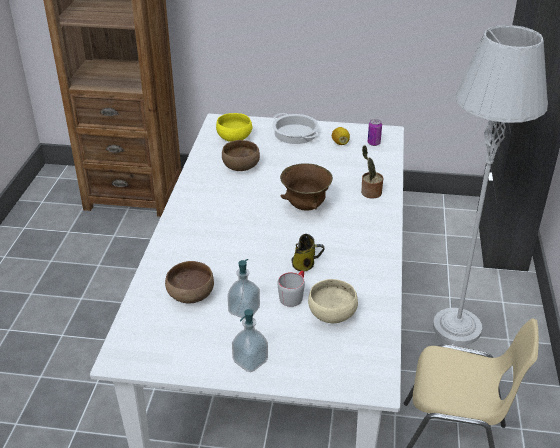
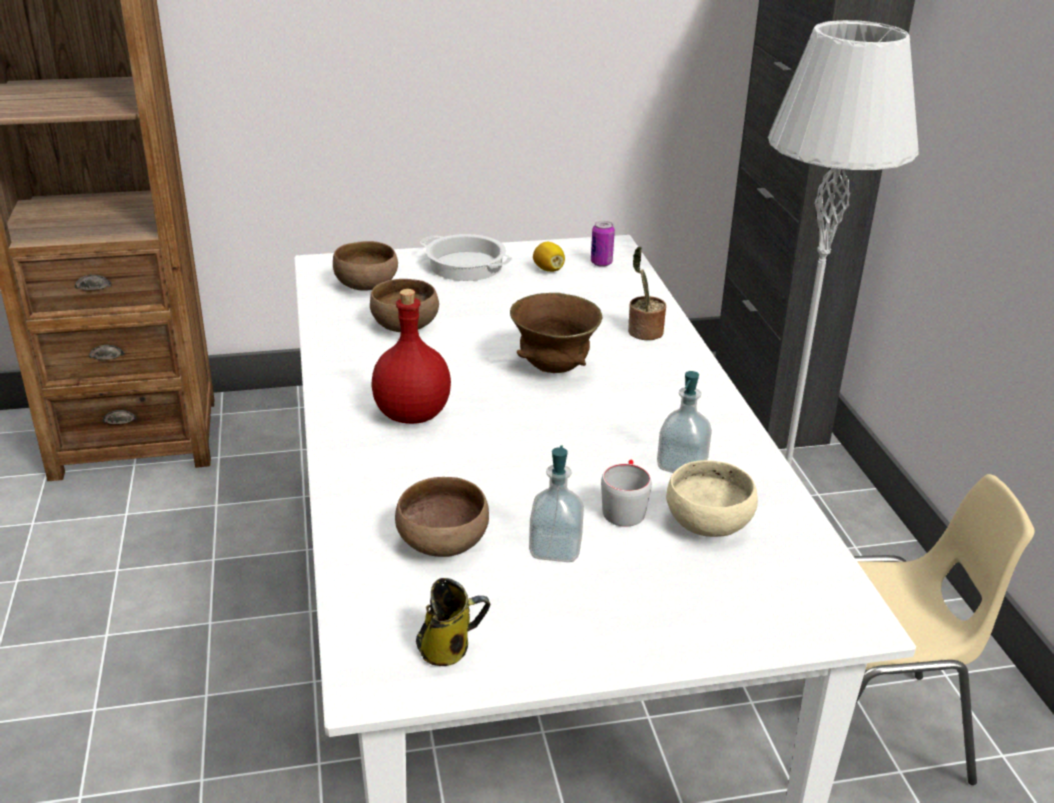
camera: 20 degrees left, 5 degrees down
yellow bowl [216,113,252,142] -> brown bowl [333,241,398,291]
soap dispenser [232,309,268,372] -> soap dispenser moved to [657,371,712,473]
mug [292,234,324,272] -> mug moved to [416,578,491,666]
none -> red bottle [371,289,451,424]

